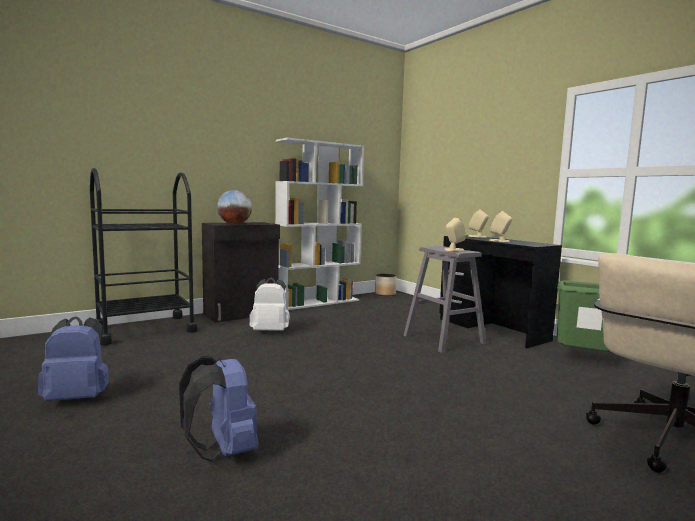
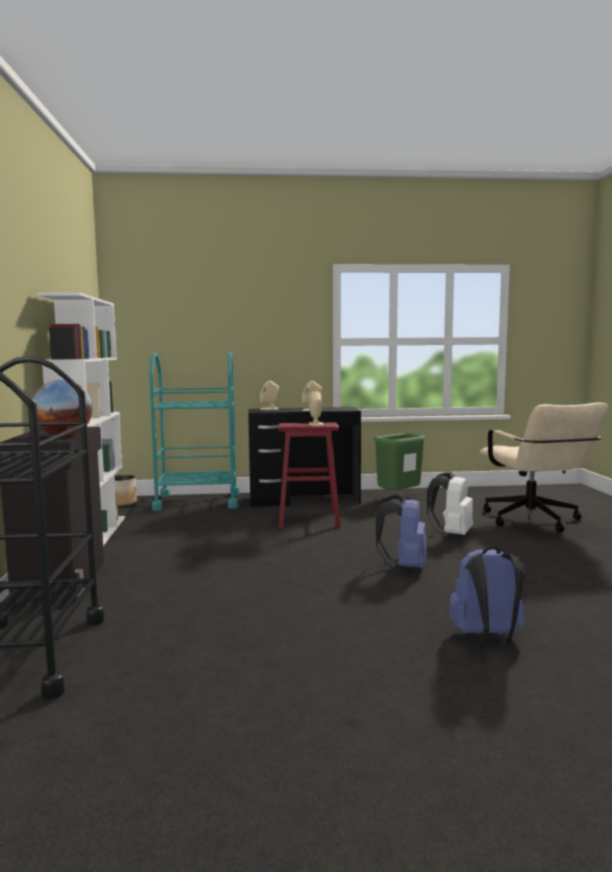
camera: 60 degrees left, 0 degrees up
blue backpack [37,316,109,401] -> blue backpack moved to [376,494,426,568]
white backpack [250,278,290,331] -> white backpack moved to [427,471,473,535]
grey stool [403,246,487,353] -> red stool [278,422,341,528]
none -> turquoise cart [149,352,240,511]

